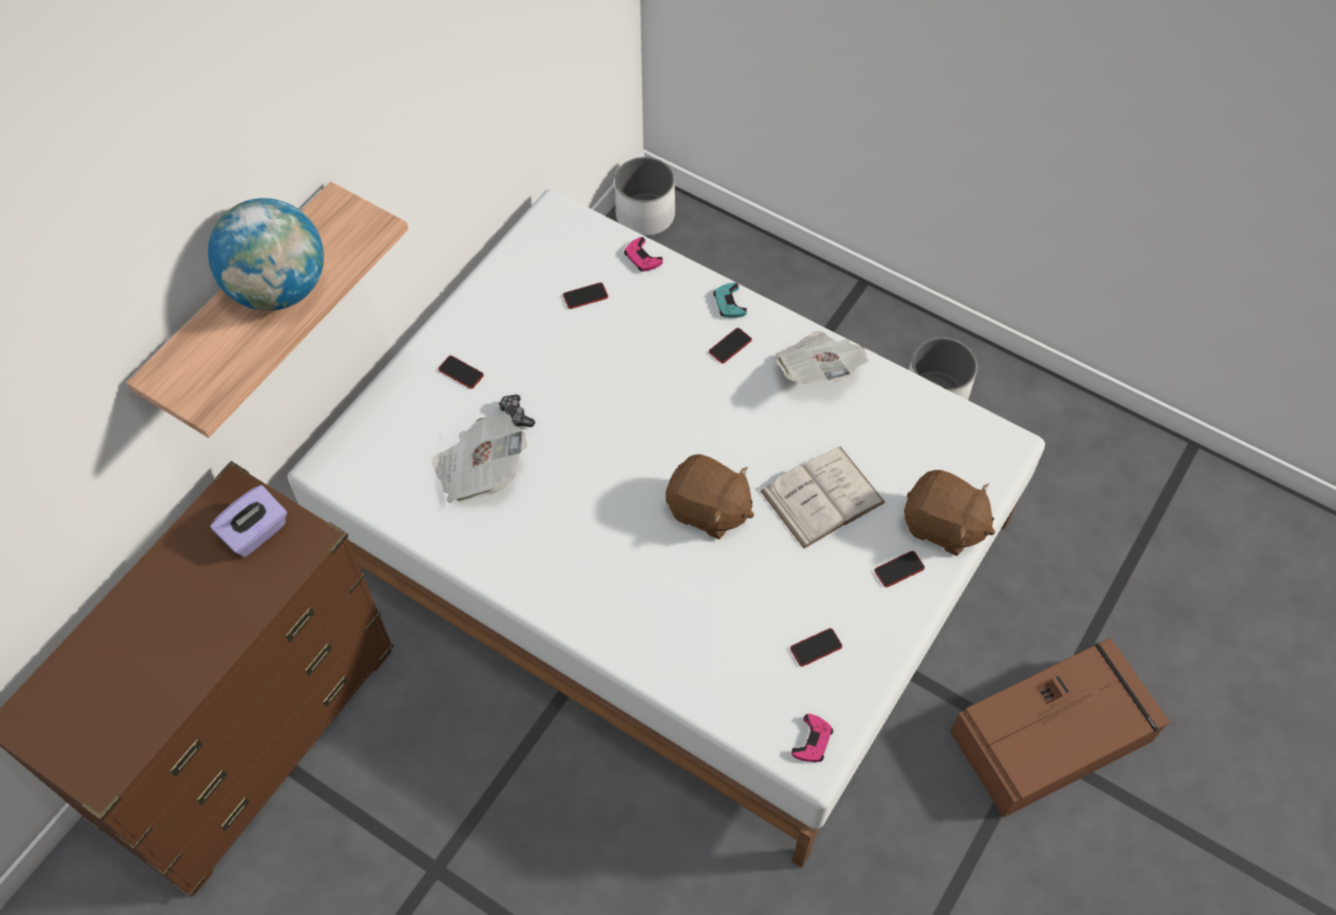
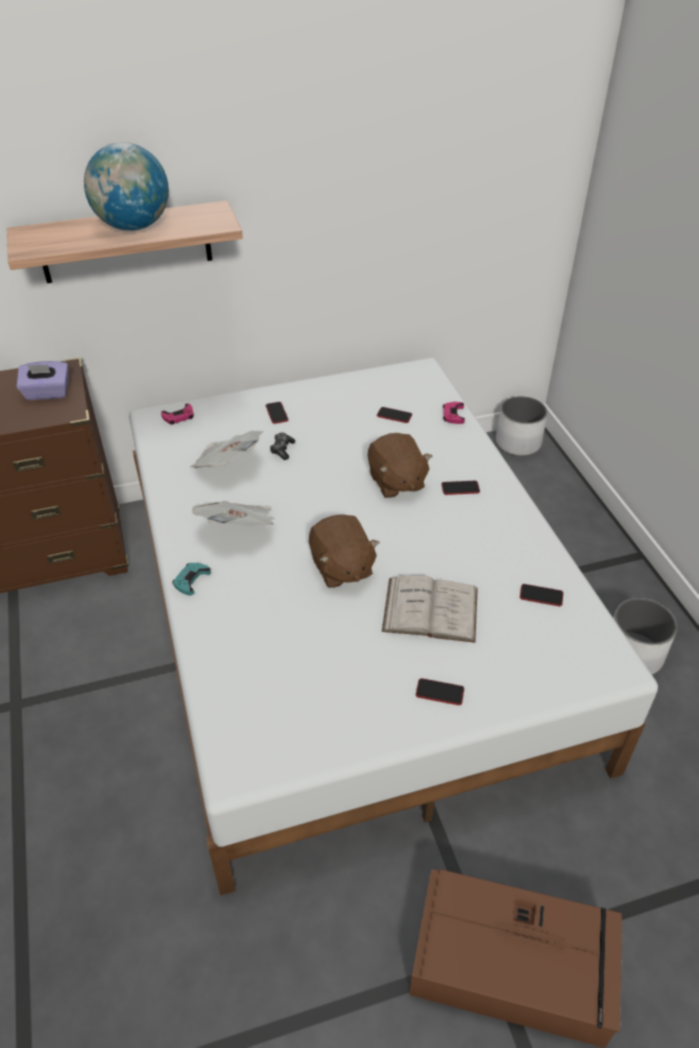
camera: 40 degrees right, 15 degrees down
turquoise game controller [713,283,747,318] -> turquoise game controller moved to [172,563,211,595]
newspaper [775,331,869,384] -> newspaper moved to [192,501,275,527]
phone [790,628,842,667] -> phone moved to [520,584,563,606]
pink game controller [791,714,833,762] -> pink game controller moved to [161,404,194,424]
brown plush toy [904,470,995,556] -> brown plush toy moved to [367,433,433,498]

